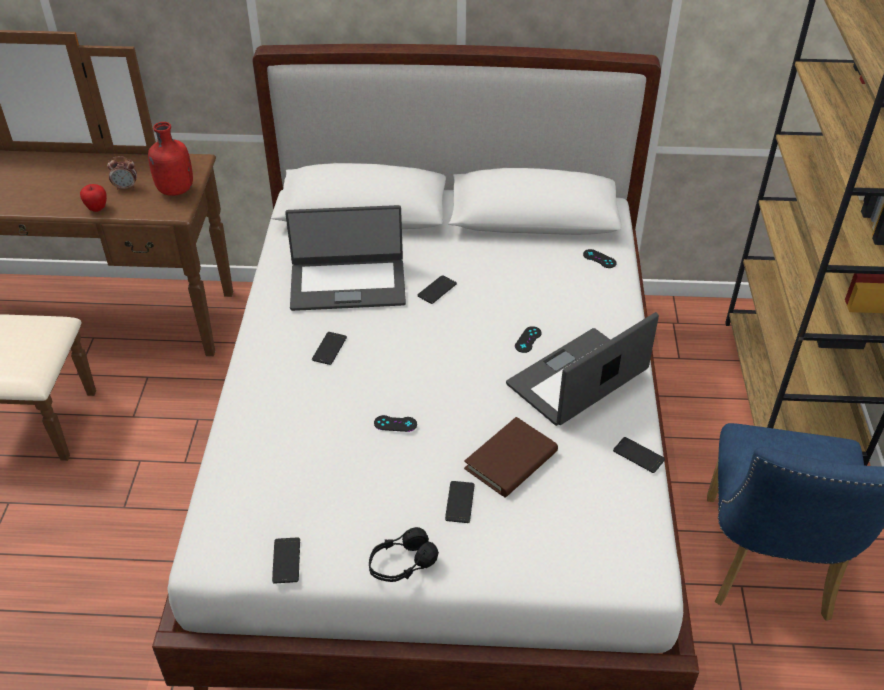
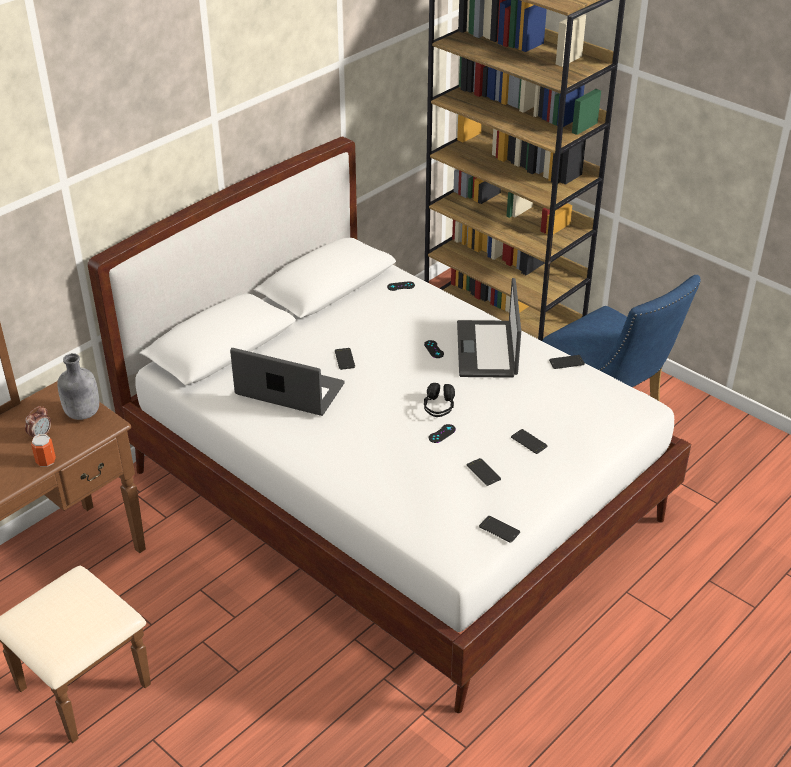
camera: 50 degrees left, 5 degrees down
apple [80,184,107,212] -> can [31,434,56,467]
red bottle [148,122,193,196] -> grey bottle [57,353,99,420]
laptop [285,205,406,311] -> laptop turned 105 degrees counterclockwise [230,348,344,416]
phone [312,332,347,365] -> phone moved to [467,458,501,486]
black headphones [369,527,439,582] -> black headphones moved to [424,383,455,417]
brown book [464,417,558,498] -> none

